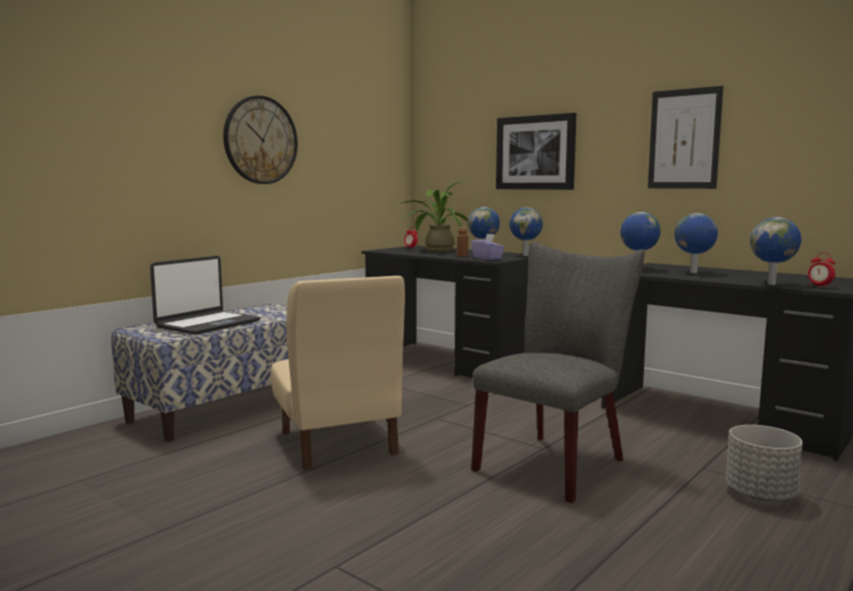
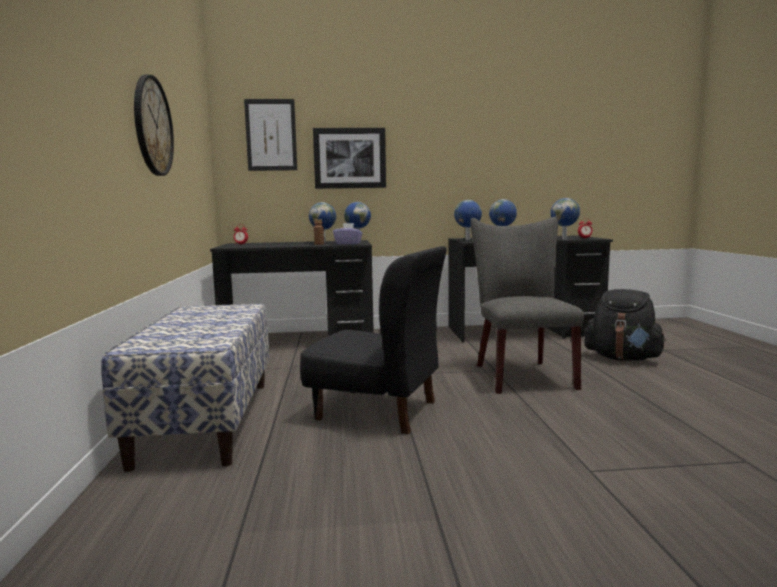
camera: 45 degrees left, 0 degrees up
laptop [150,256,261,335] -> none
beige chair [271,276,405,470] -> black chair [300,246,447,434]
potted plant [399,181,468,252] -> none
picture [648,86,723,189] -> picture moved to [244,99,297,171]
grey planter [726,425,803,501] -> black backpack [585,289,667,361]

